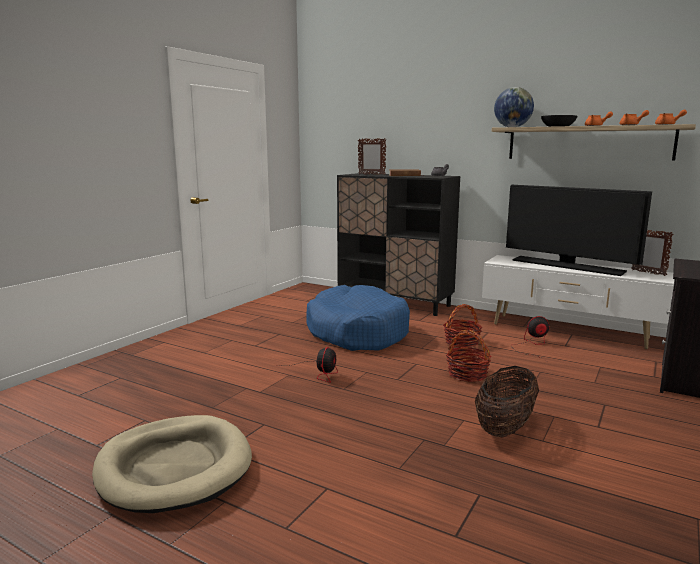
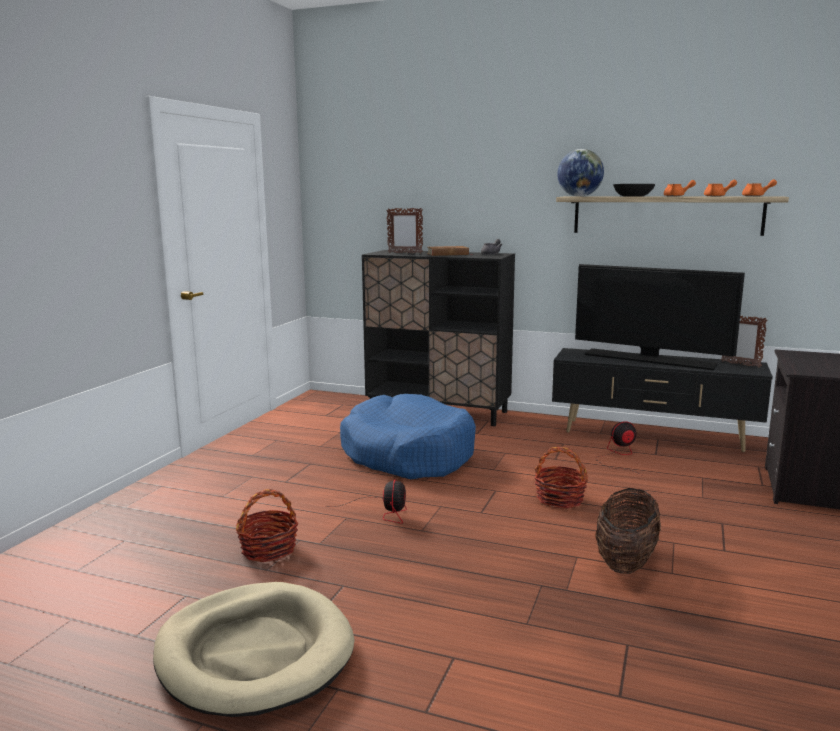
camera: 10 degrees left, 0 degrees up
basket [443,304,482,348] -> basket moved to [236,489,298,562]
white tv stand [482,255,674,349] -> black tv stand [552,348,773,452]

